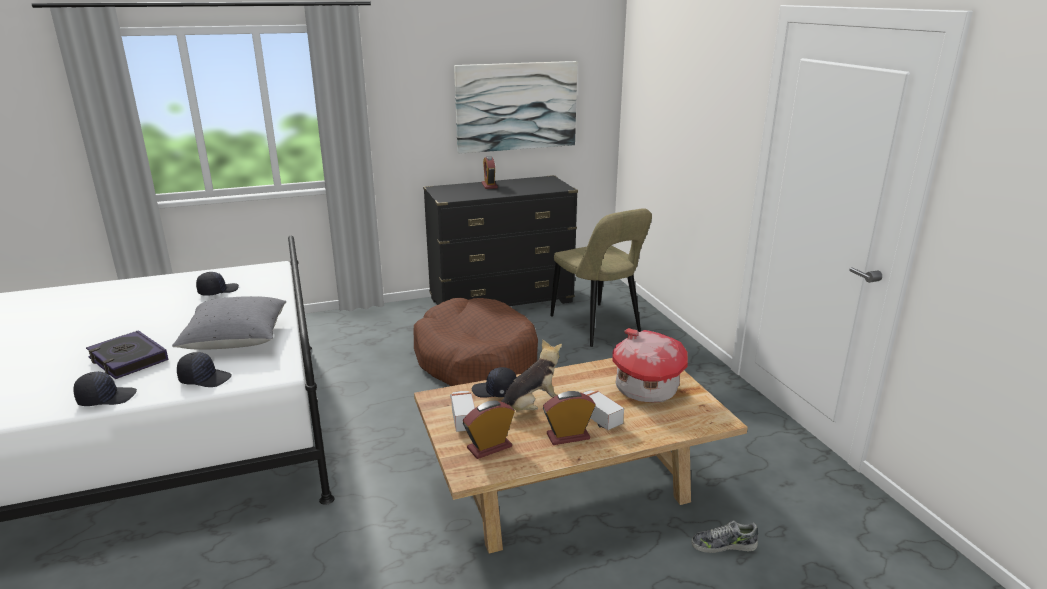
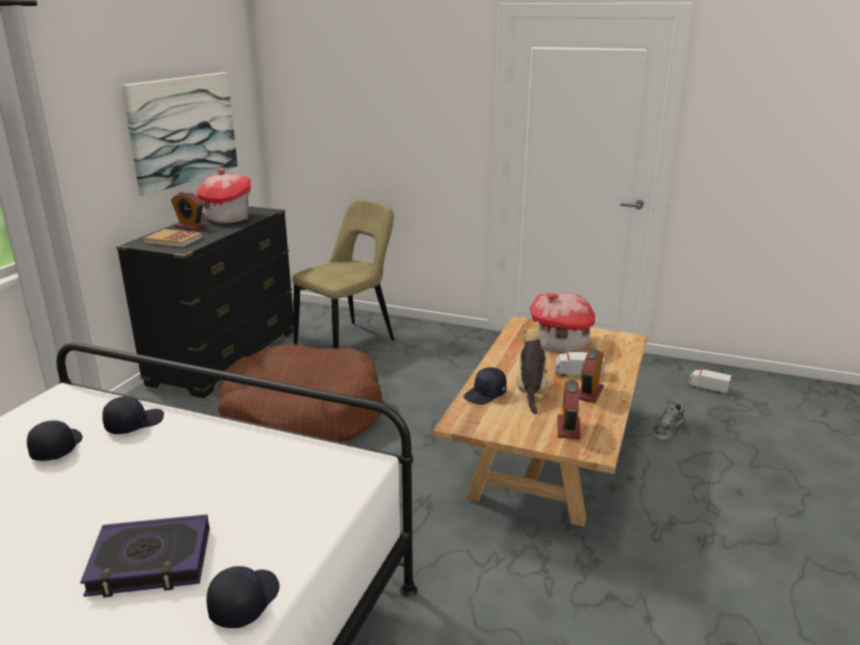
camera: 50 degrees left, 0 degrees up
grey pillow [172,296,286,350] -> none
black cap [177,352,232,387] -> black cap moved to [102,396,164,434]
toy truck [450,391,475,432] -> toy truck moved to [688,369,732,393]
beige chair [550,208,652,347] -> beige chair turned 60 degrees counterclockwise [292,200,394,349]
none -> book [143,229,203,248]
none -> toy house [197,167,251,223]

